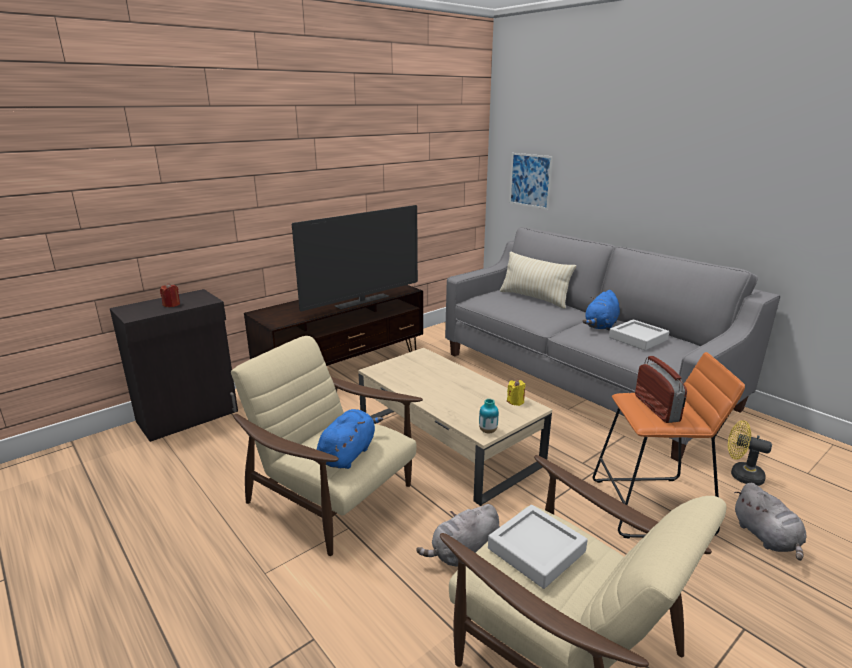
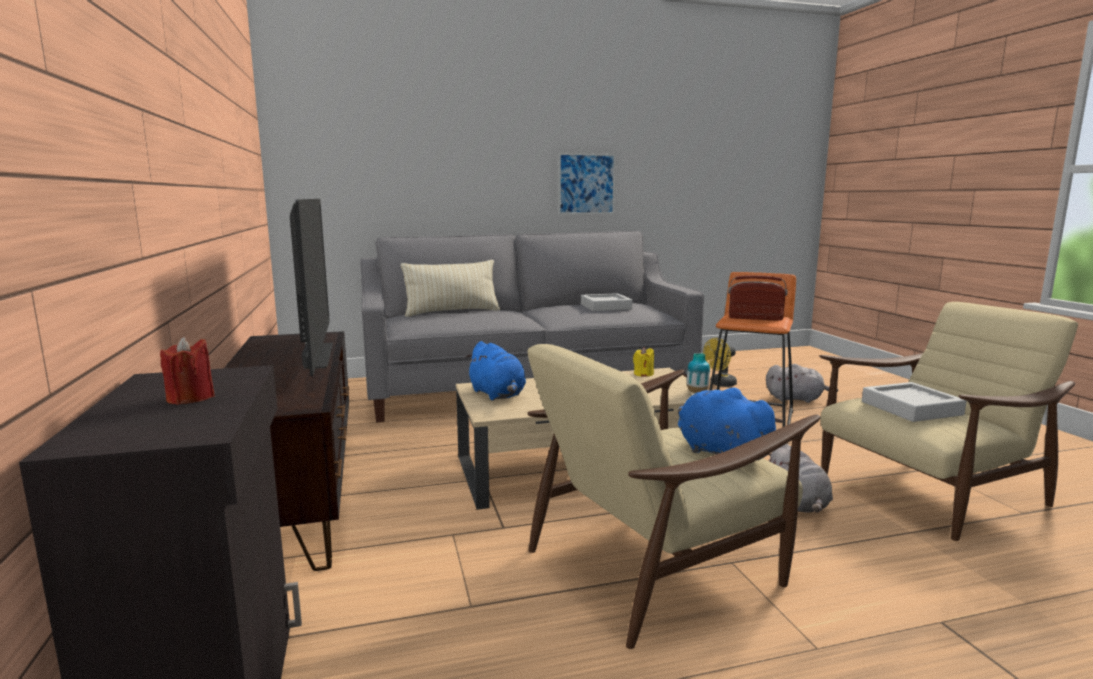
camera: 65 degrees left, 10 degrees down
picture [509,153,553,210] -> picture moved to [558,153,616,215]
blue plush toy [582,290,620,331] -> blue plush toy moved to [466,341,526,400]

